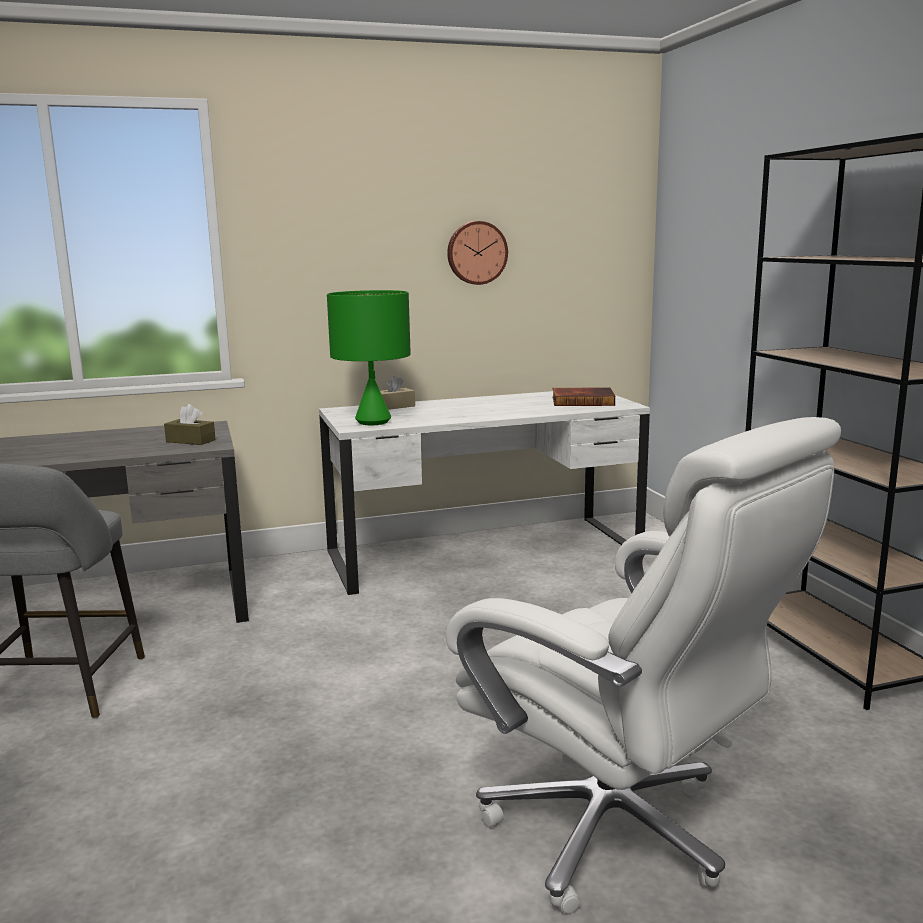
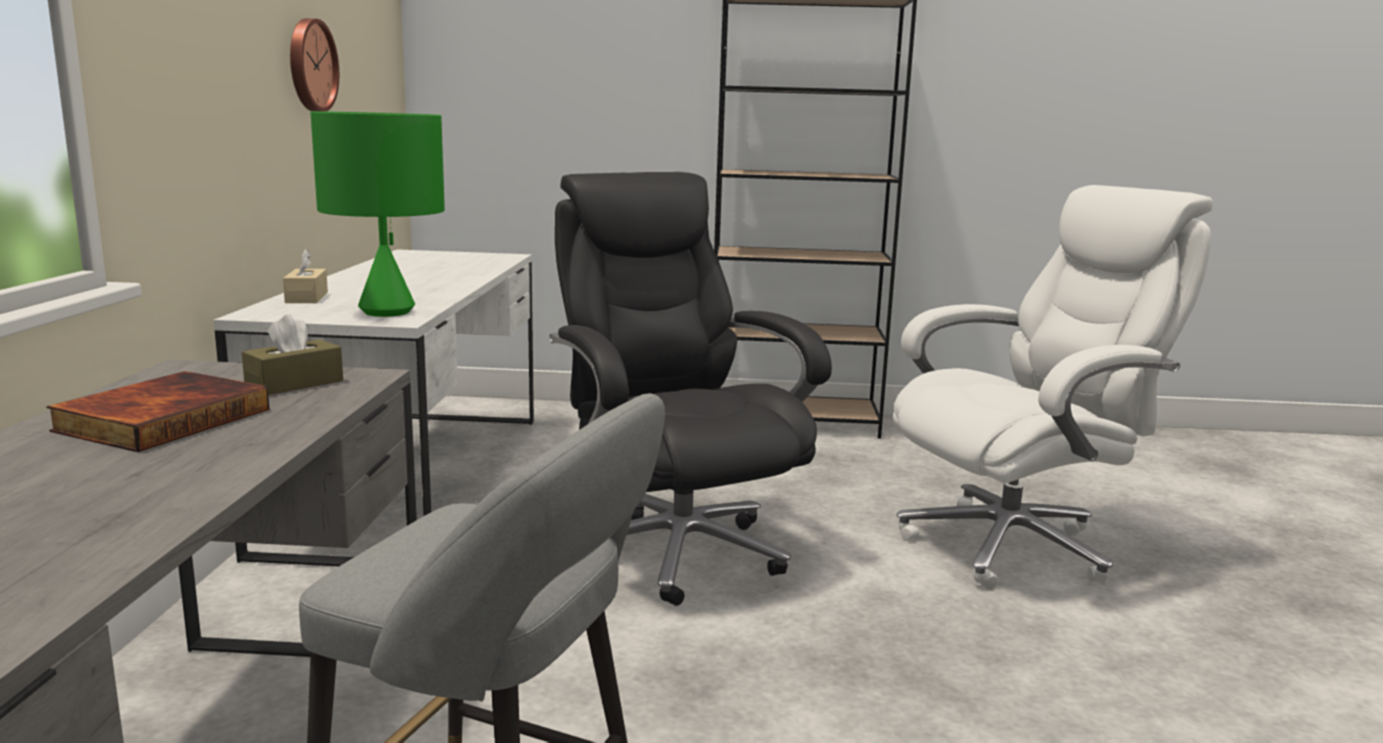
camera: 70 degrees left, 0 degrees up
book [552,387,615,406] -> book moved to [46,371,270,452]
none -> black office chair [550,172,832,606]

